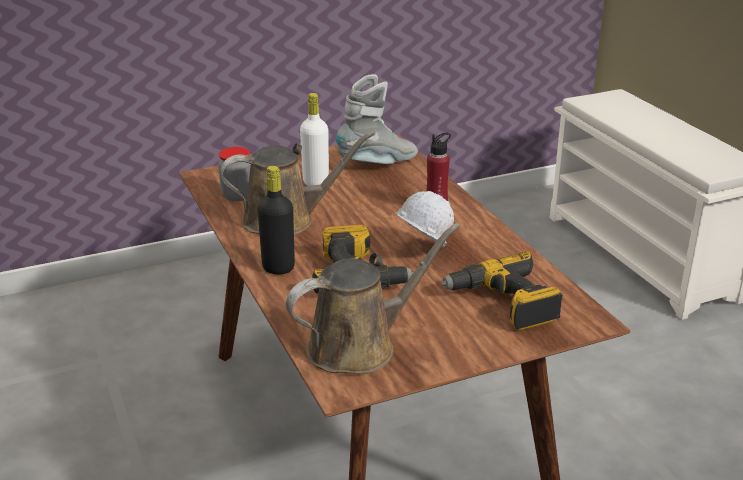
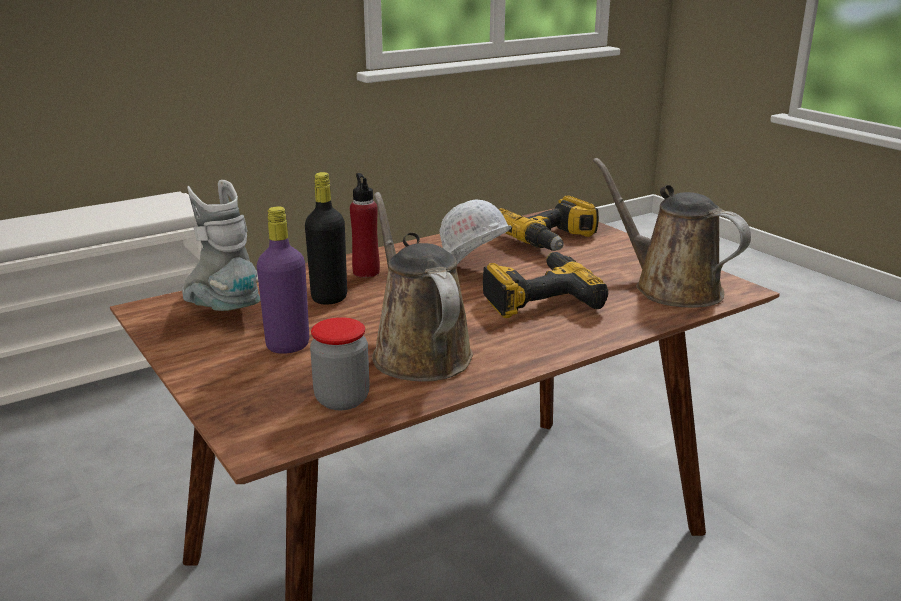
camera: 100 degrees left, 5 degrees down
black bottle [257,166,295,274] -> black bottle moved to [305,172,347,304]
white bottle [300,93,329,186] -> purple bottle [257,206,309,354]

